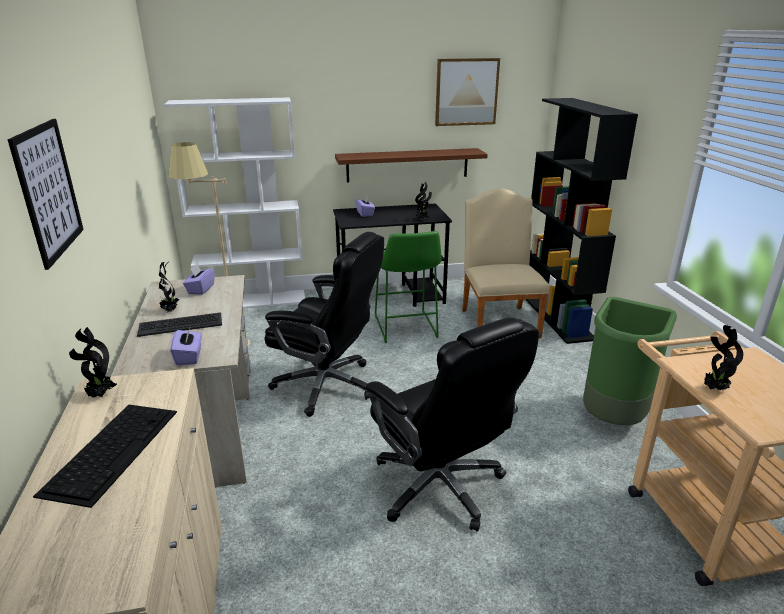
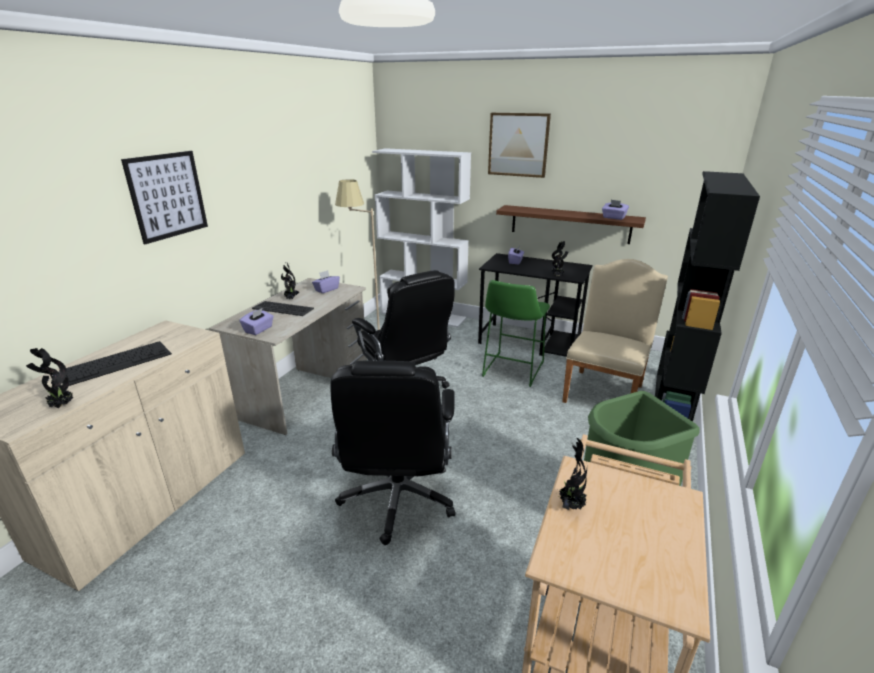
camera: 35 degrees right, 0 degrees up
potted plant [69,327,117,398] -> potted plant moved to [26,348,73,409]
picture [435,58,500,126] -> picture moved to [488,113,551,178]
none -> purple tissue box [602,200,629,220]

